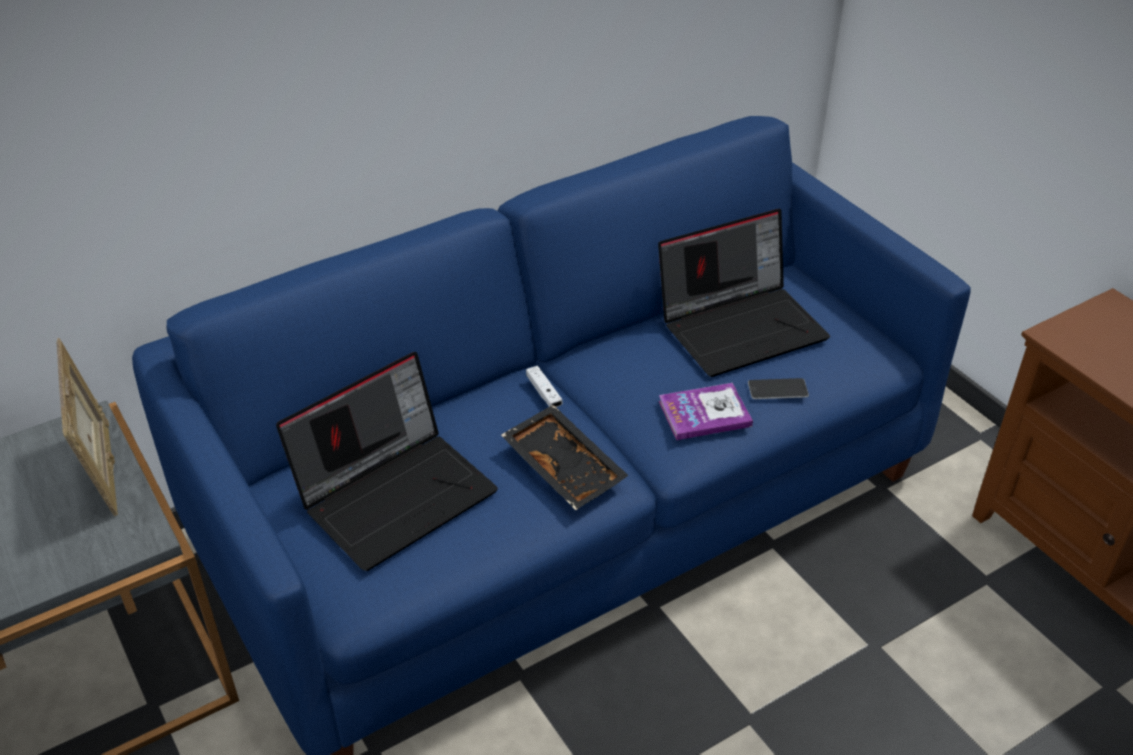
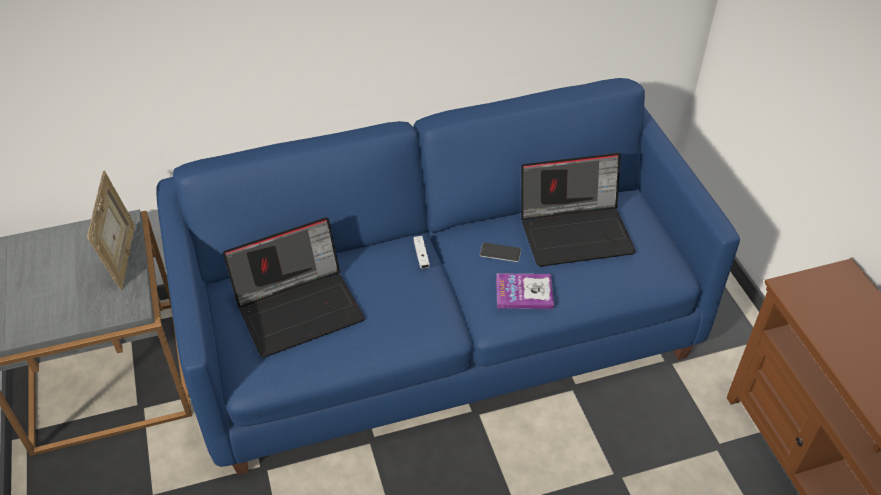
camera: 15 degrees right, 5 degrees up
black tray [501,405,629,510] -> none
phone [748,378,809,399] -> phone moved to [480,243,521,262]

